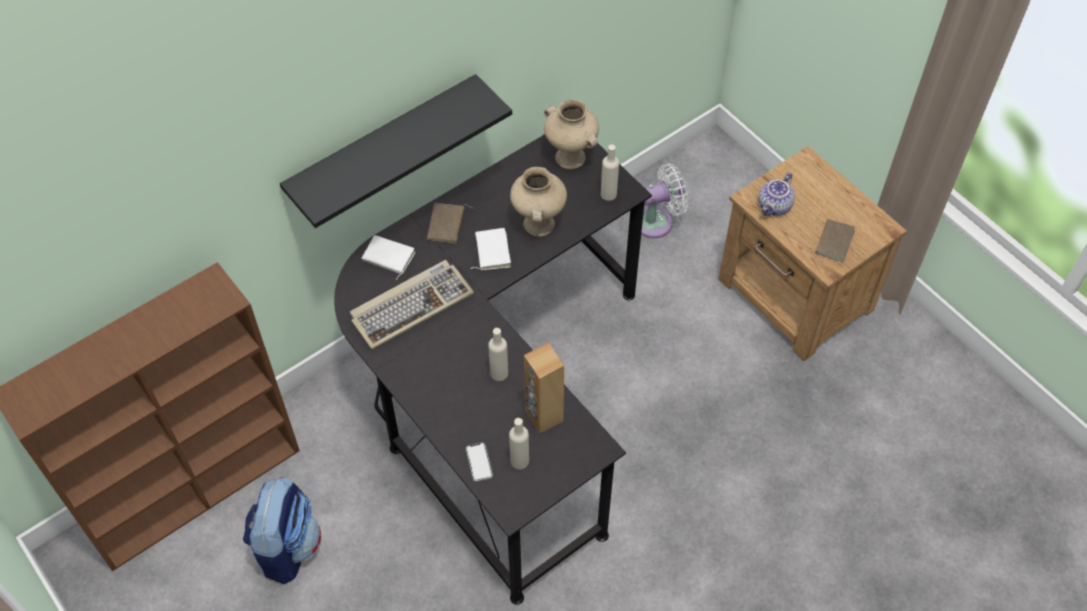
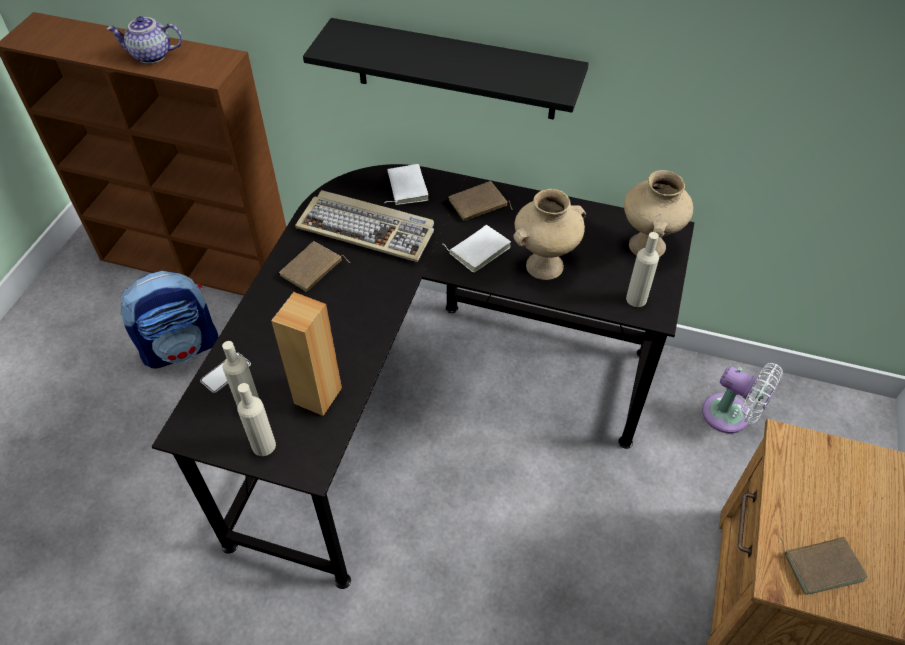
camera: 55 degrees right, 5 degrees down
beige bottle [488,328,508,381] -> beige bottle moved to [237,383,276,456]
teapot [759,173,795,216] -> teapot moved to [107,16,183,64]
none -> brown book [279,241,350,292]

